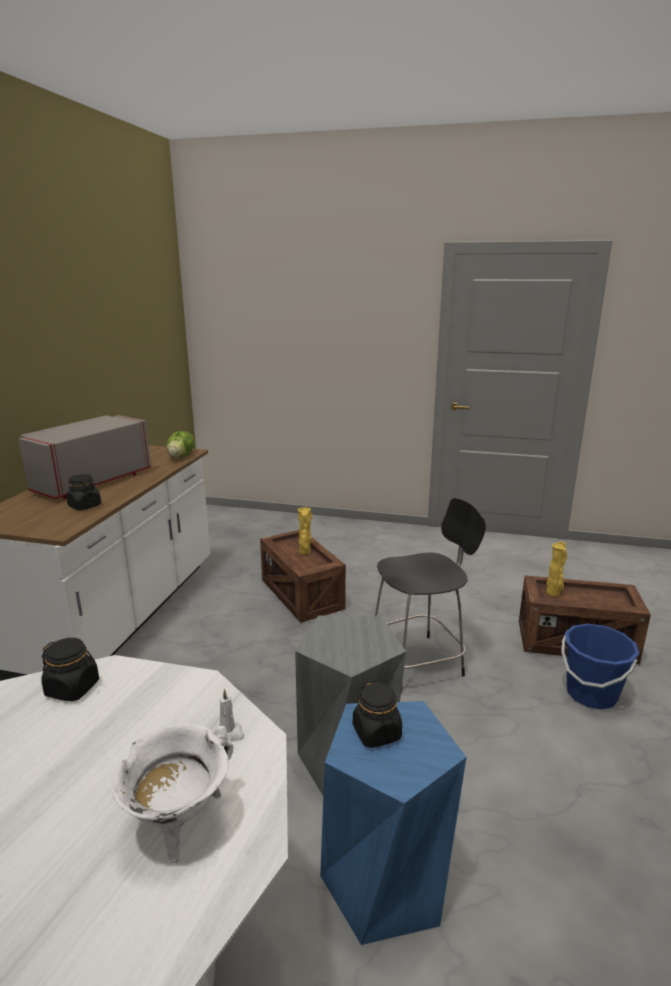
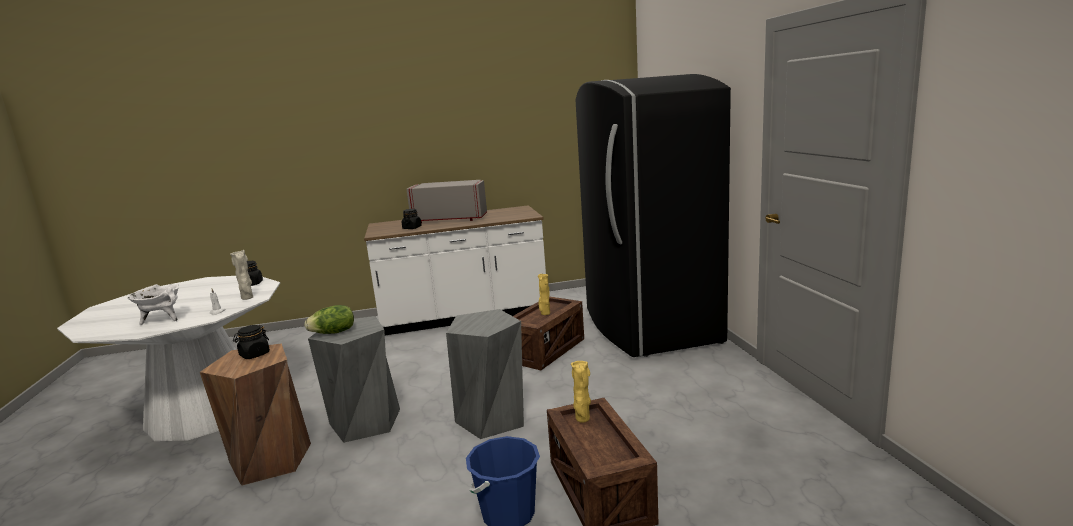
camera: 65 degrees right, 5 degrees down
lettuce [166,431,195,458] -> lettuce moved to [304,305,354,334]
blue stool [320,701,466,945] -> brown stool [200,343,311,486]
black chair [375,498,486,693] -> grey stool [446,309,524,439]
none -> beige vase [230,250,253,300]
none -> black fridge [575,74,731,357]

